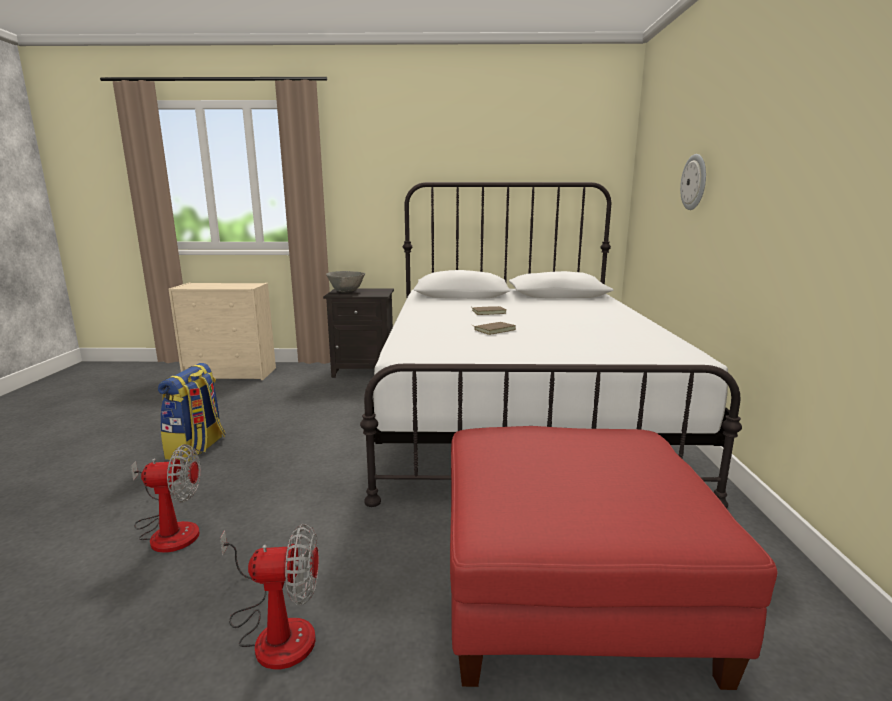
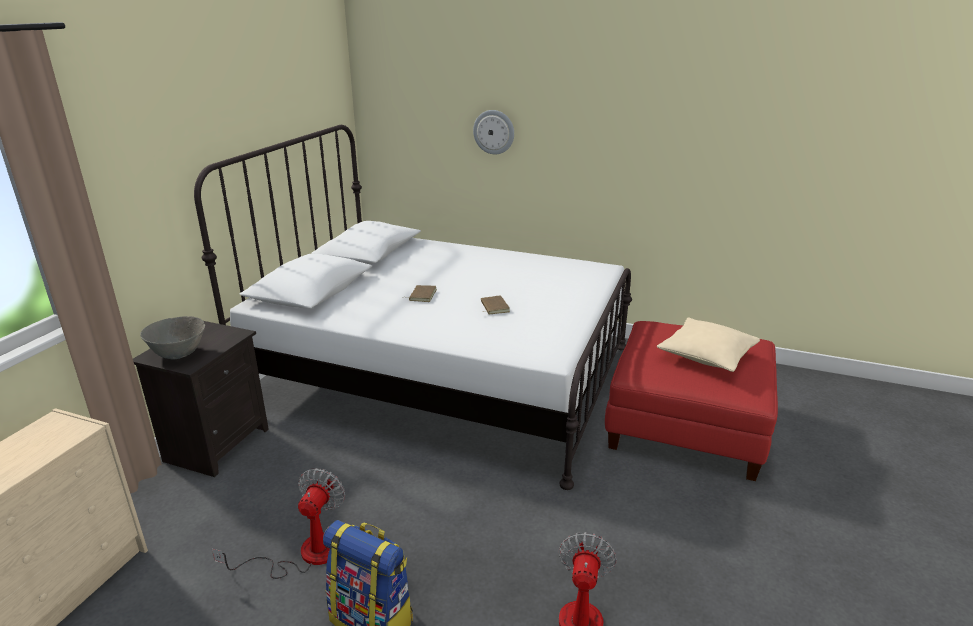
camera: 70 degrees left, 10 degrees up
fan [220,523,319,670] -> fan moved to [212,468,345,579]
none -> beige pillow [657,318,760,372]

